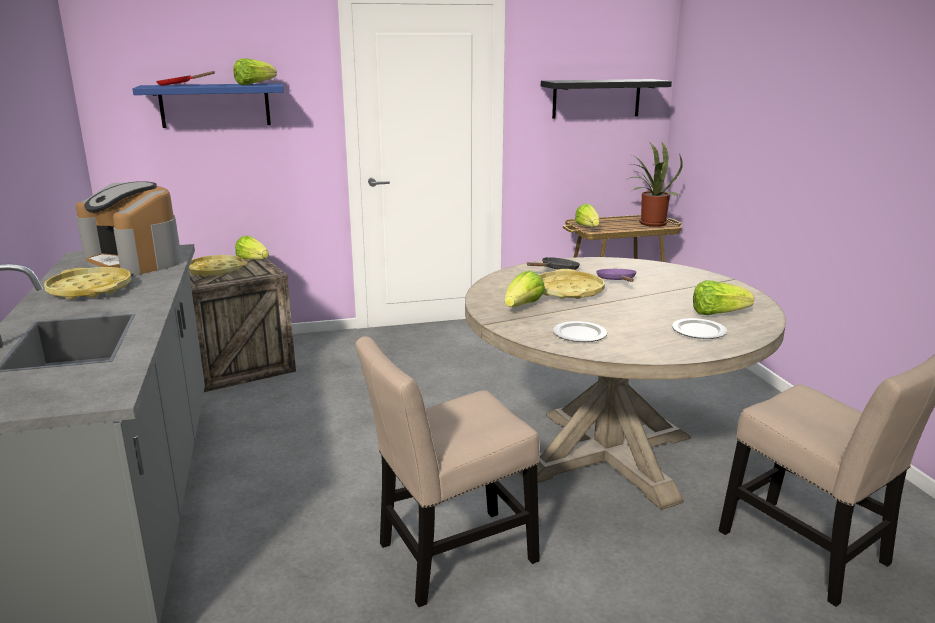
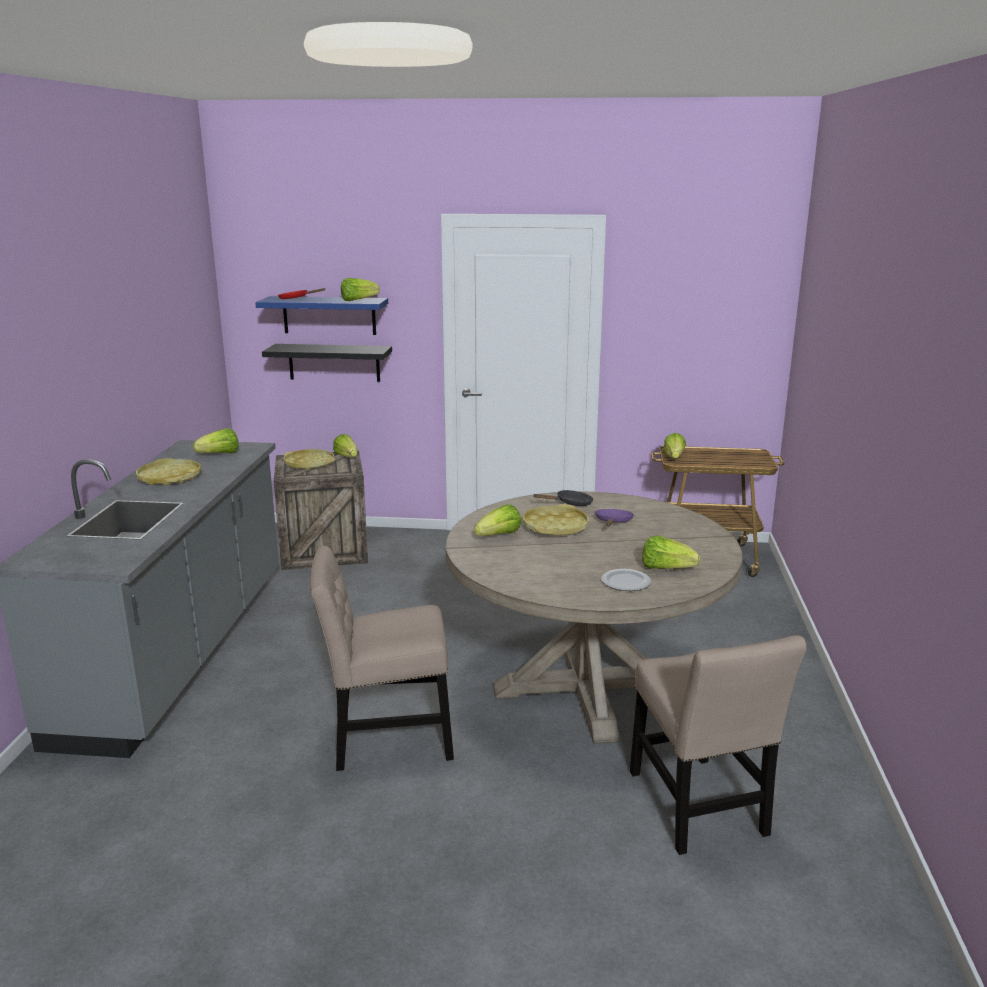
camera: 20 degrees right, 0 degrees up
coffee machine [76,181,182,276] -> lettuce [193,428,238,453]
black shelf [541,79,672,119] -> black shelf moved to [262,344,392,382]
plate [553,321,607,342] -> none
potted plant [626,142,683,227] -> none

